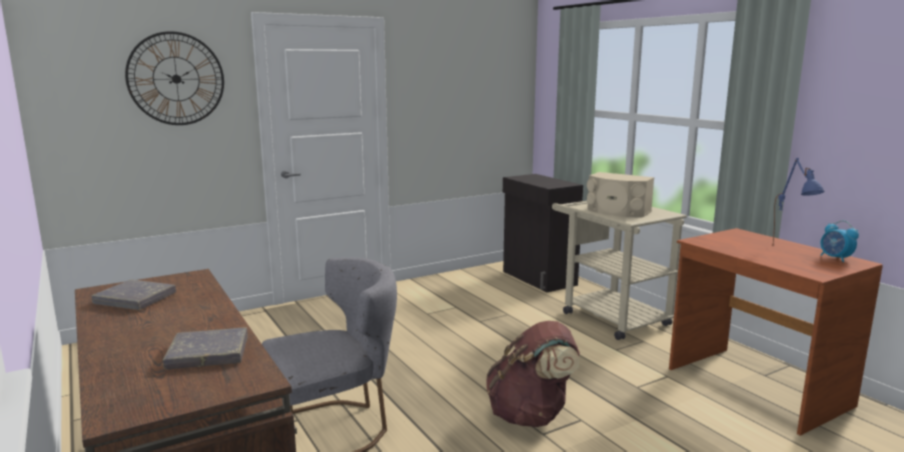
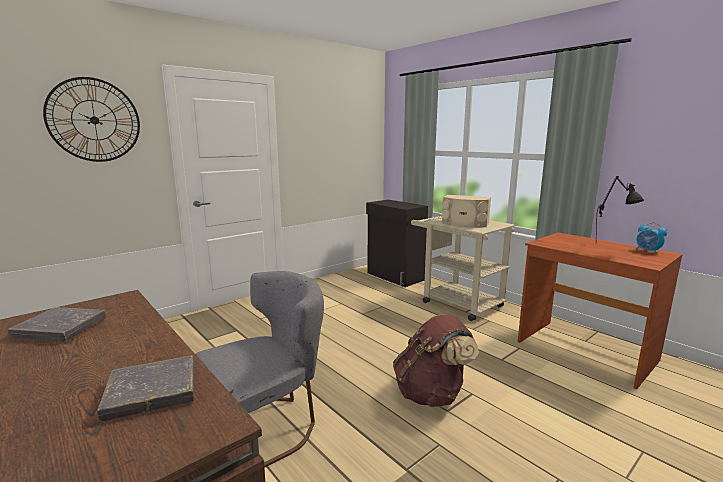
camera: 10 degrees left, 0 degrees up
blue table lamp [773,158,825,244] -> black table lamp [596,176,644,239]

